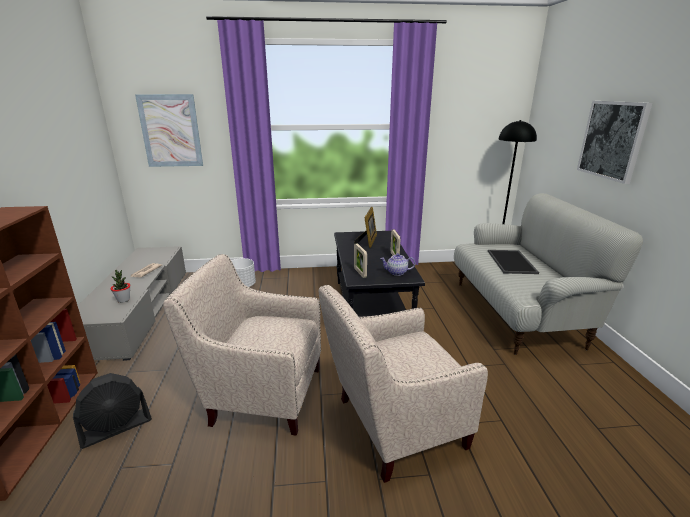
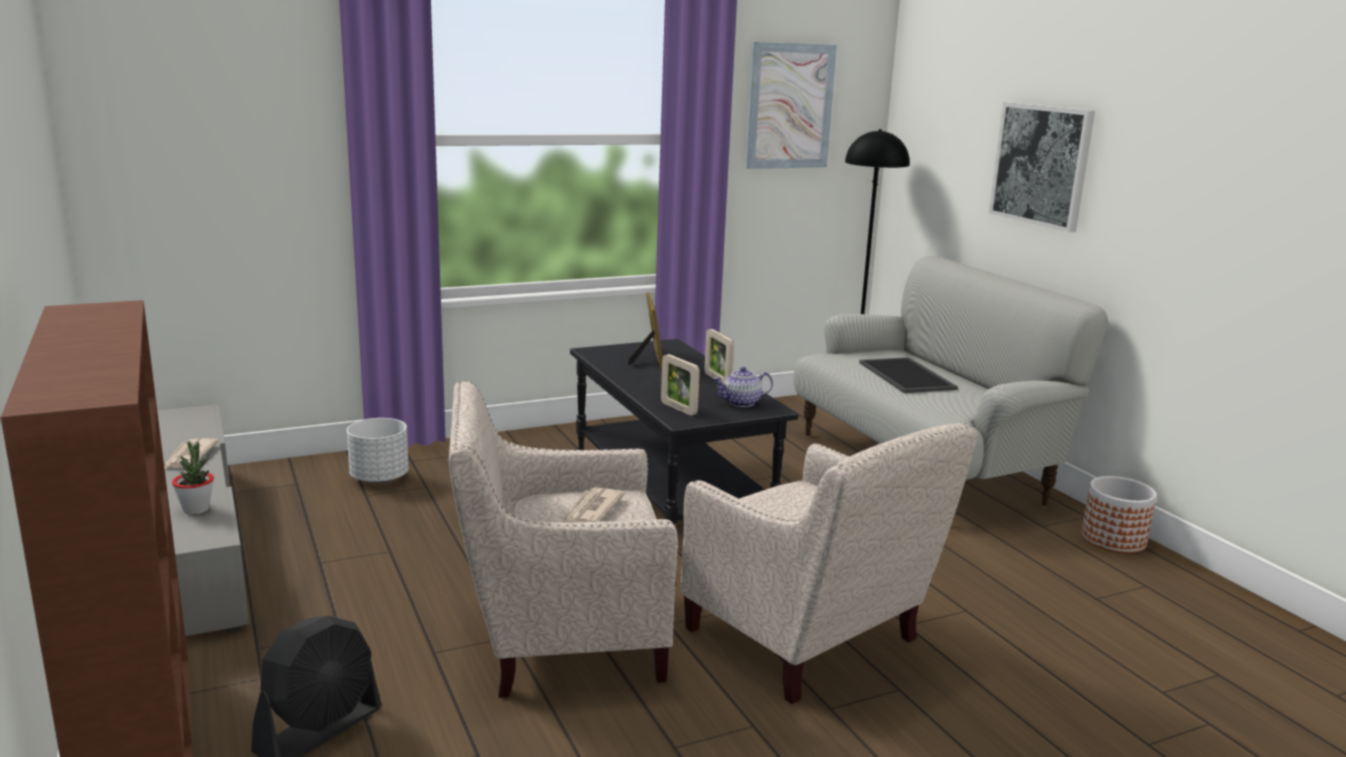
camera: 20 degrees left, 5 degrees down
picture [135,94,203,167] -> picture moved to [745,42,837,169]
beige armchair [319,285,488,483] -> beige armchair turned 90 degrees counterclockwise [681,423,977,704]
none -> newspaper [563,488,625,522]
none -> planter [1081,476,1157,553]

